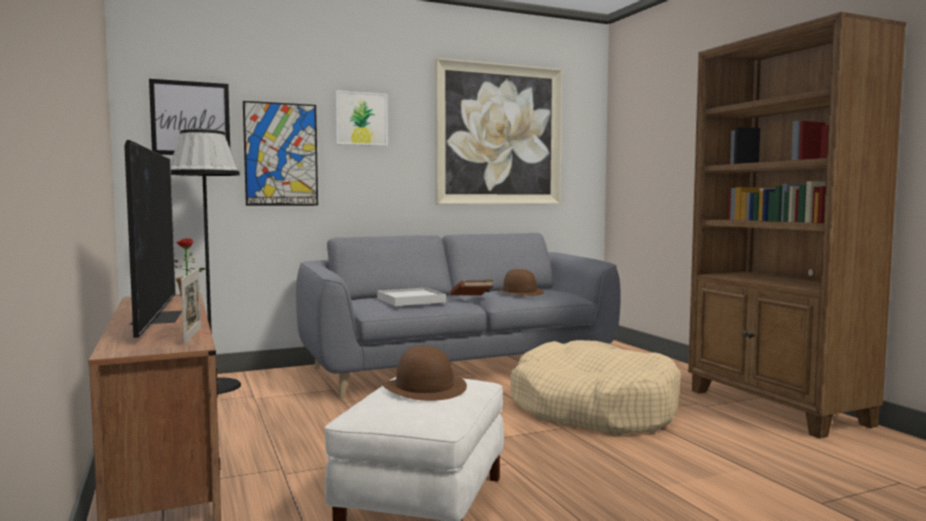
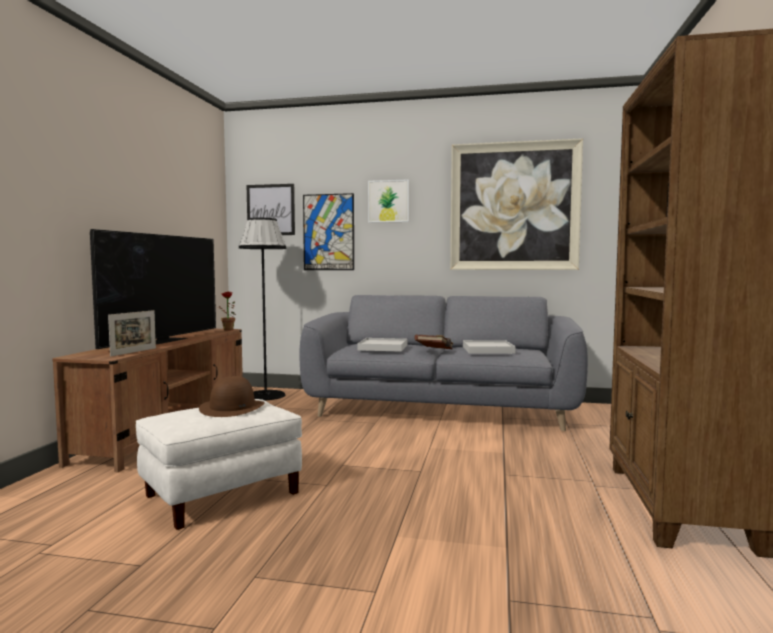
camera: 35 degrees right, 0 degrees up
brown hat [497,269,545,296] -> white tray [463,340,516,354]
beige dog bed [510,340,681,436] -> none

